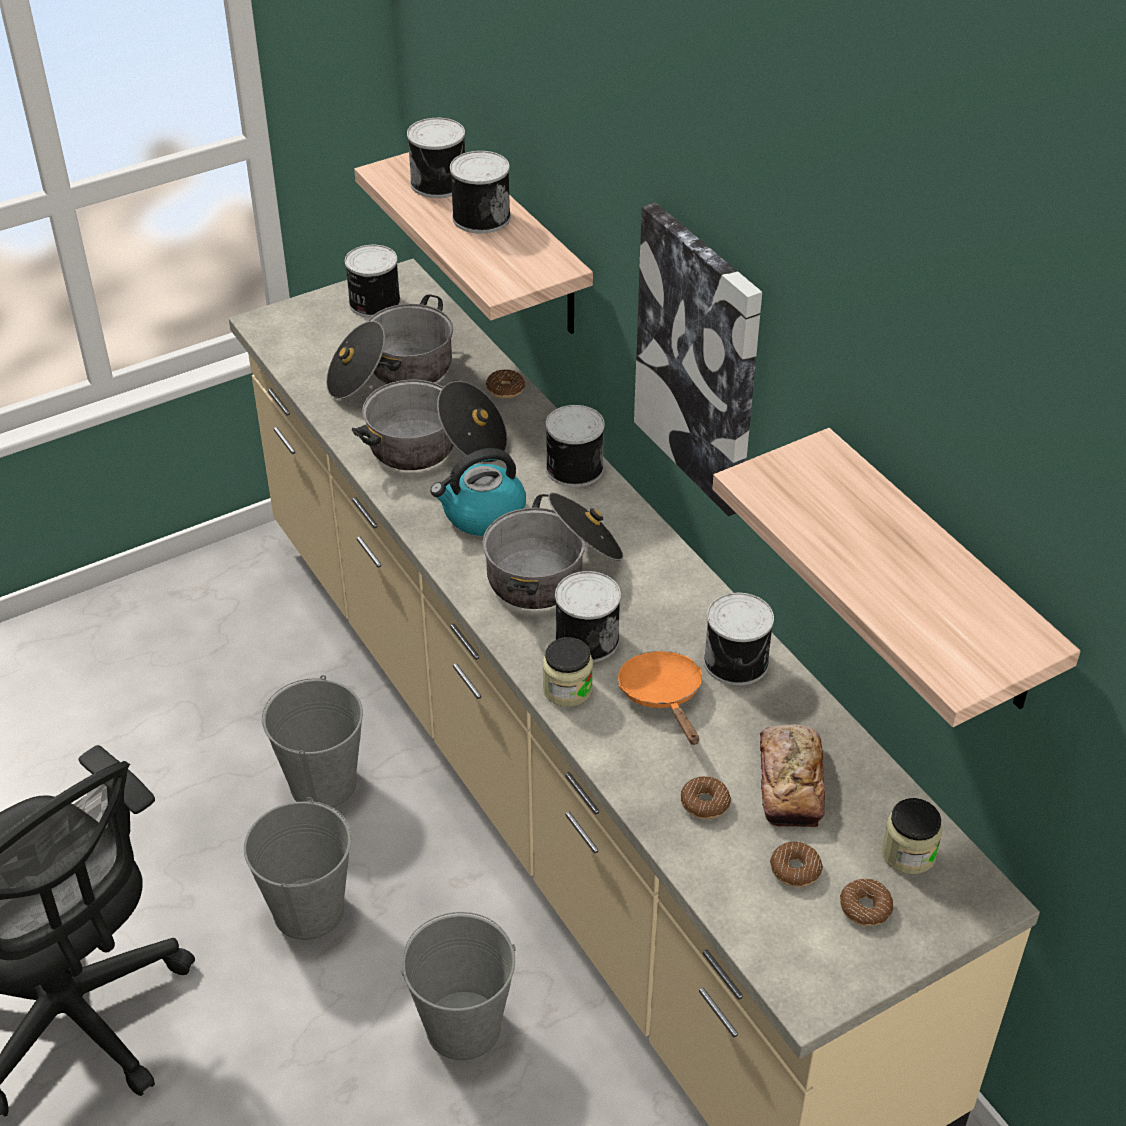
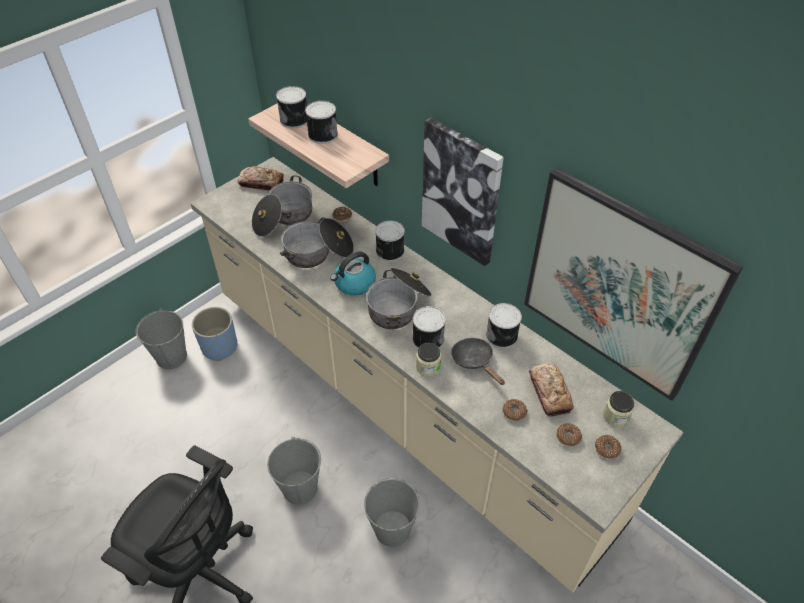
camera: 15 degrees left, 5 degrees up
grey bucket [262,675,363,808] -> grey bucket moved to [136,309,187,369]
can [345,245,401,318] -> bread [237,166,284,191]
orange frying pan [618,651,702,745] -> black frying pan [451,338,505,385]
shelf [712,428,1080,727] -> picture [524,168,744,401]
none -> blue planter [192,307,237,361]

